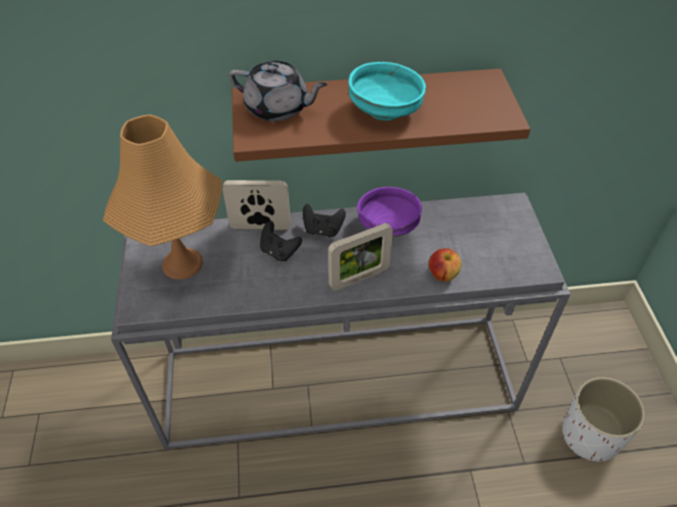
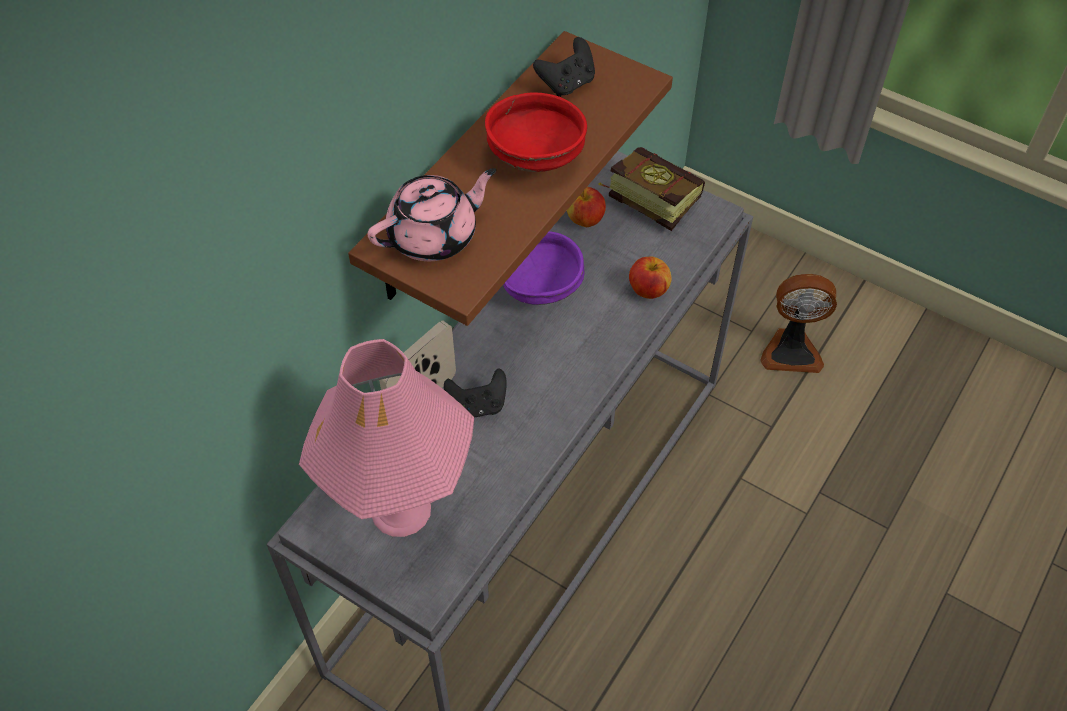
camera: 50 degrees left, 5 degrees up
orange table lamp [103,114,222,280] -> pink table lamp [299,339,474,537]
grey teapot [229,61,328,121] -> pink teapot [367,168,496,261]
black game controller [303,204,346,237] -> black game controller moved to [533,37,595,97]
picture frame [328,223,393,291] -> none
turquoise bowl [348,62,426,121] -> red bowl [485,92,587,172]
white planter [562,377,645,463] -> fan [761,274,837,373]
none -> apple [567,187,606,227]
none -> book [598,147,705,231]

